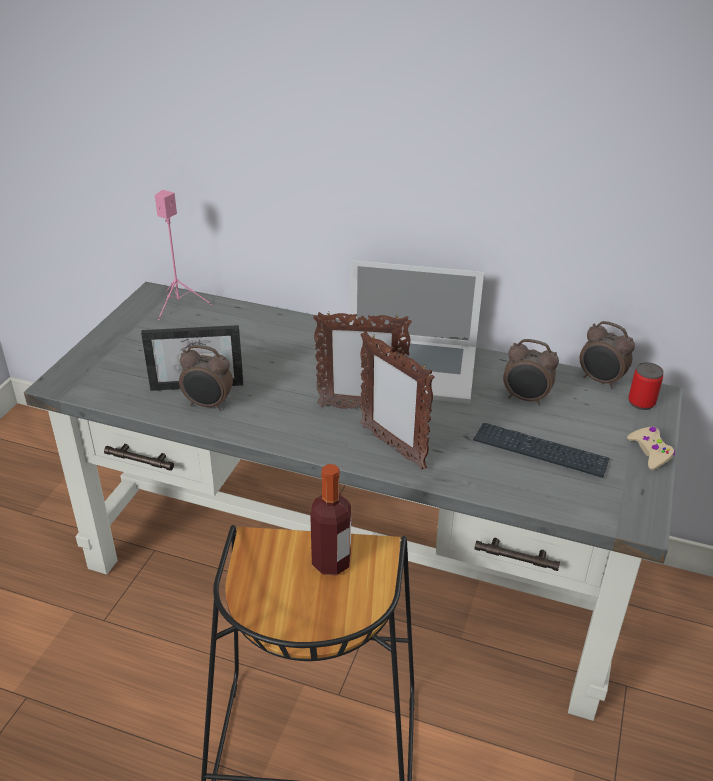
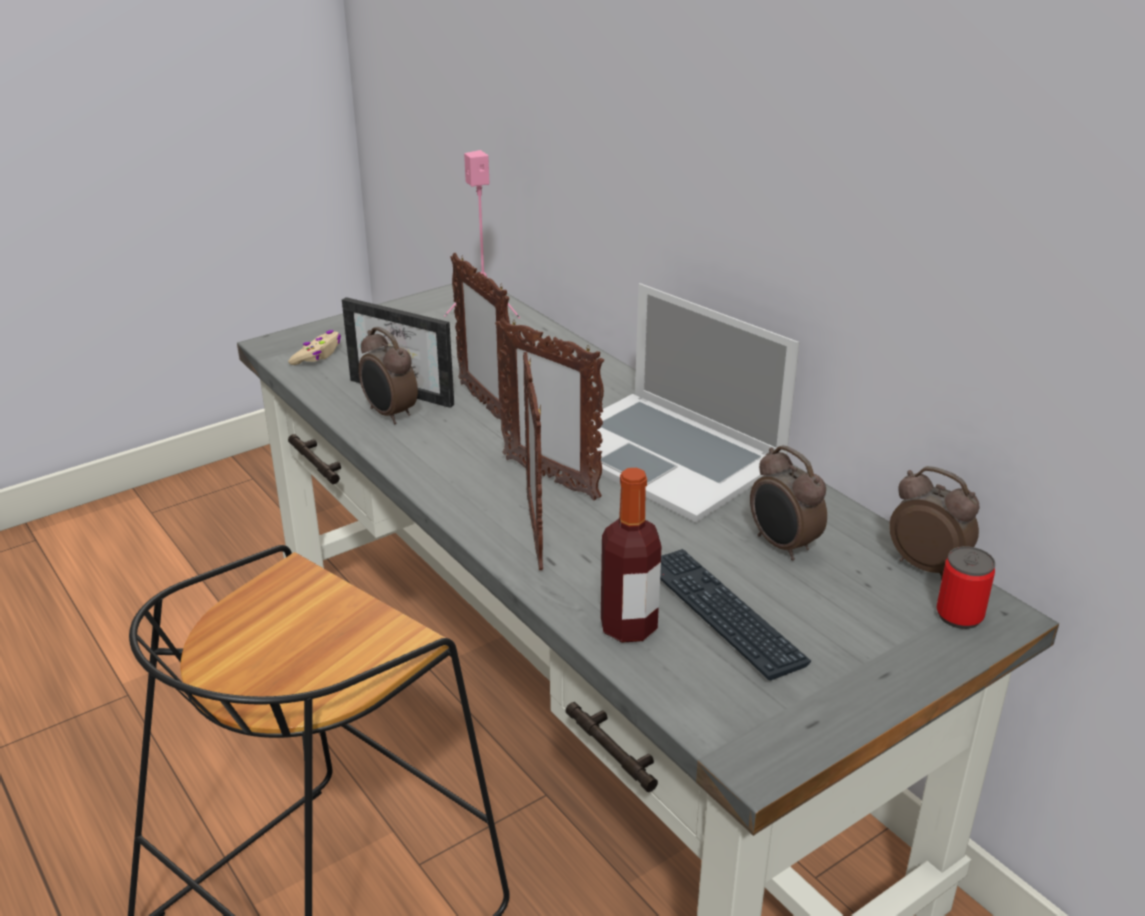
camera: 35 degrees right, 5 degrees down
bottle [310,464,351,575] -> bottle moved to [601,468,662,643]
alarm clock [580,321,635,389] -> alarm clock turned 150 degrees clockwise [889,466,979,579]
beige game controller [627,427,675,470] -> beige game controller moved to [288,330,341,365]
none -> picture frame [450,253,512,422]

